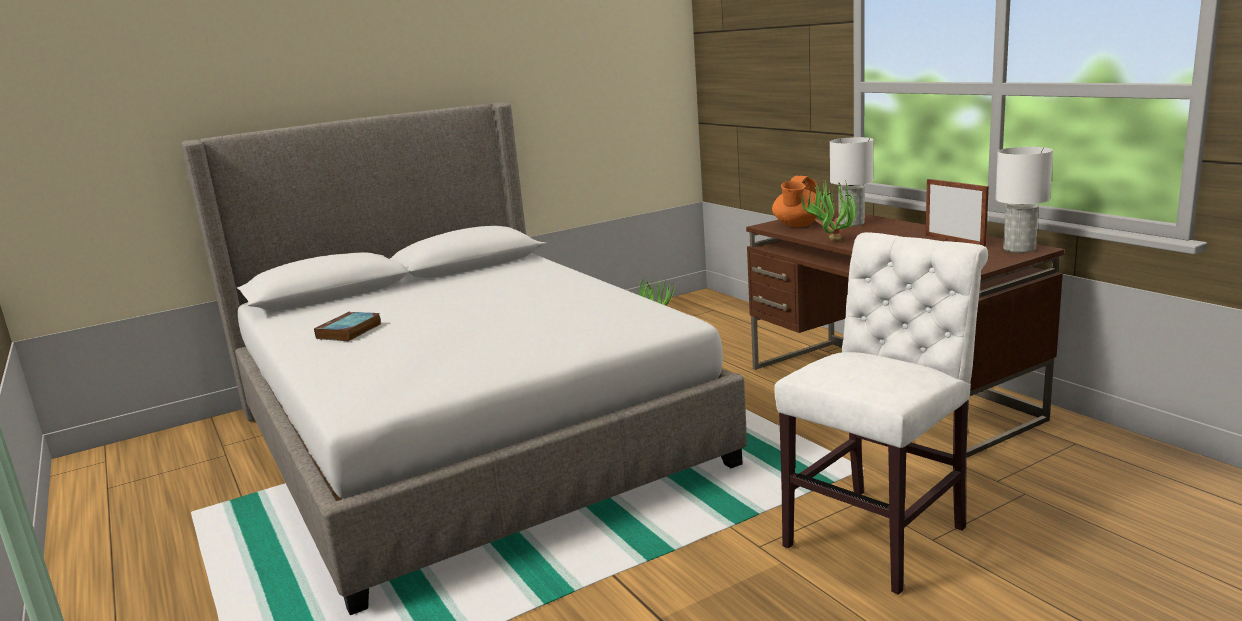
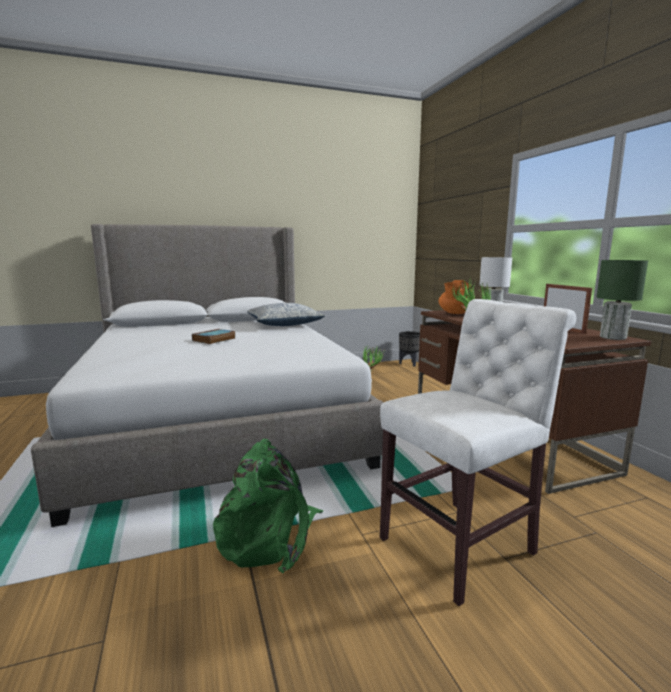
camera: 10 degrees right, 5 degrees down
book [314,312,381,341] -> book moved to [192,329,235,344]
white table lamp [995,147,1053,253] -> green table lamp [596,260,648,340]
none -> green backpack [213,439,324,573]
none -> pillow [247,303,325,326]
none -> black planter [399,331,420,366]

